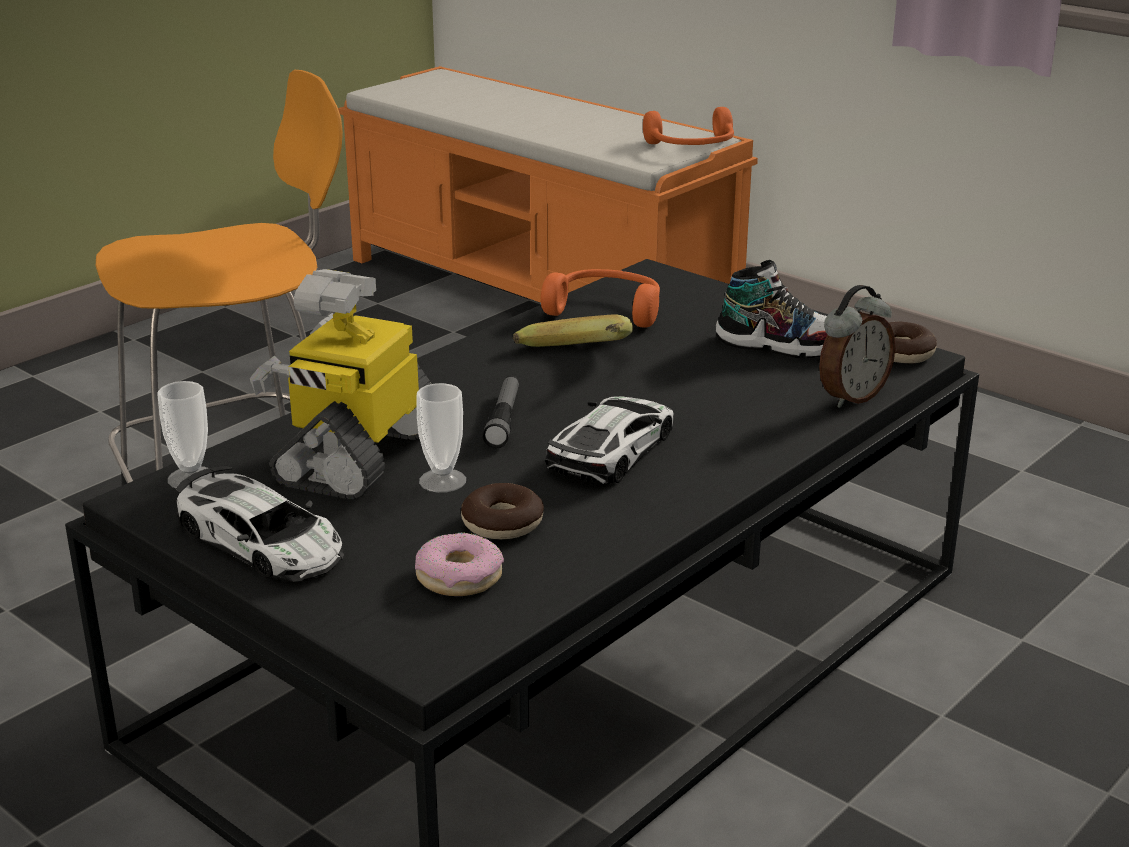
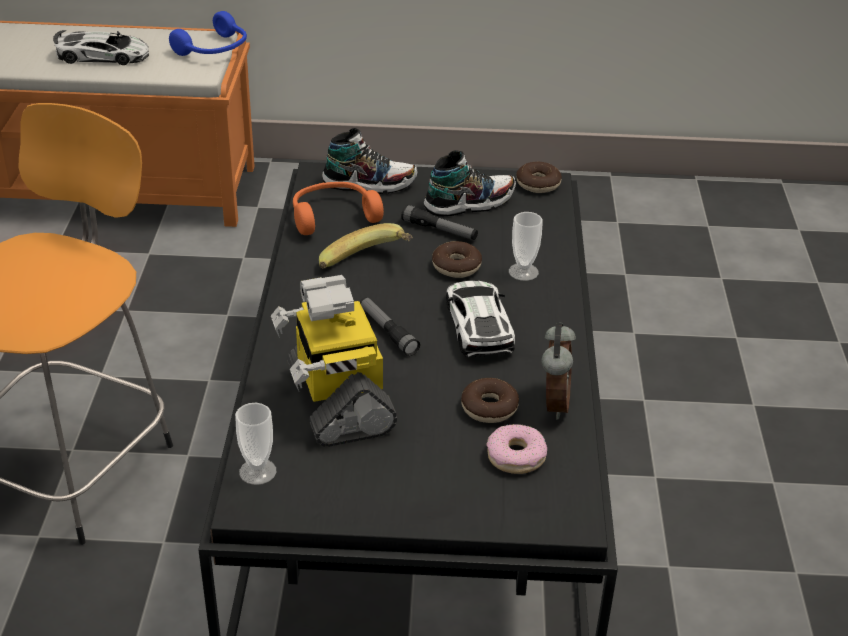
camera: 40 degrees left, 10 degrees up
toy car [176,466,344,582] -> toy car moved to [53,30,149,65]
cup [417,383,466,493] -> cup moved to [509,212,543,281]
orange headphones [643,107,734,145] -> blue headphones [169,11,247,56]
alarm clock [819,285,895,408] -> alarm clock moved to [541,322,576,420]
none -> shoe [322,128,417,194]
none -> flashlight [401,205,478,240]
none -> donut [432,241,482,278]

